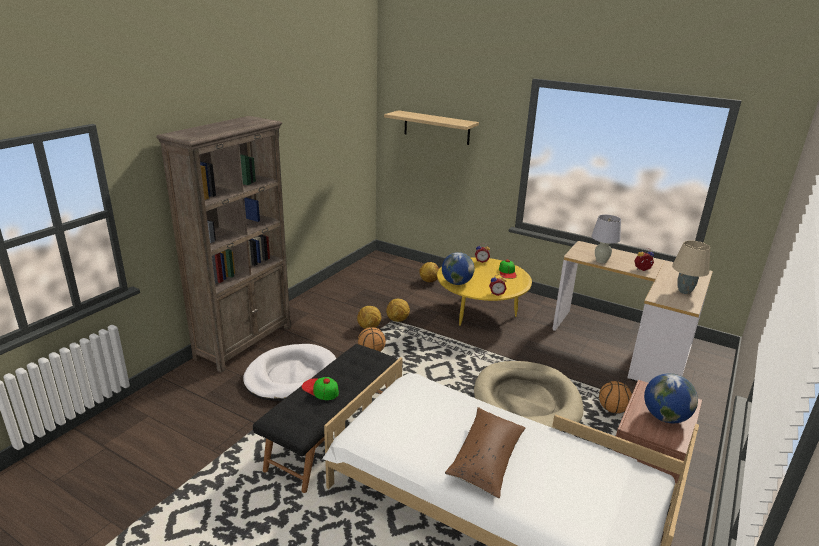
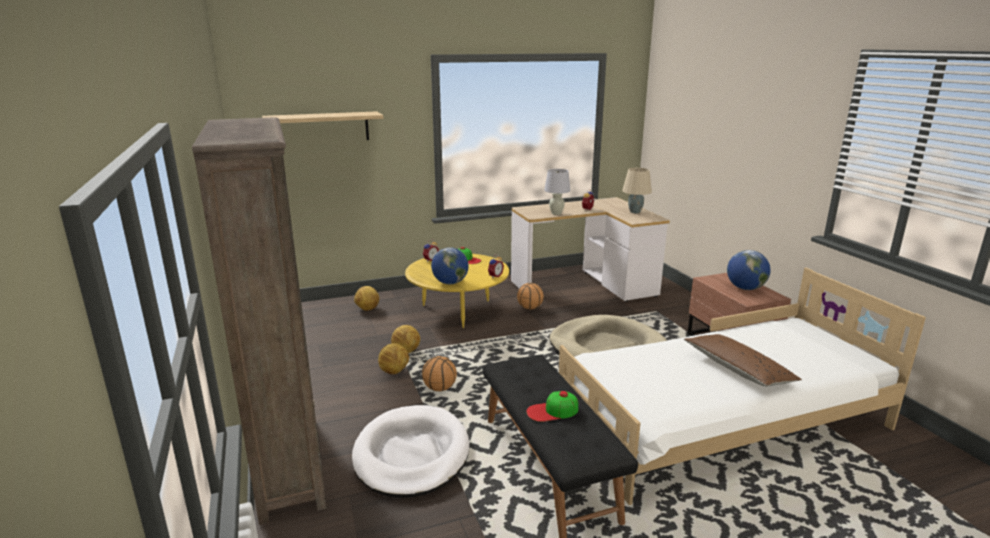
camera: 50 degrees left, 5 degrees down
basketball [599,381,632,413] -> basketball moved to [517,283,544,309]

